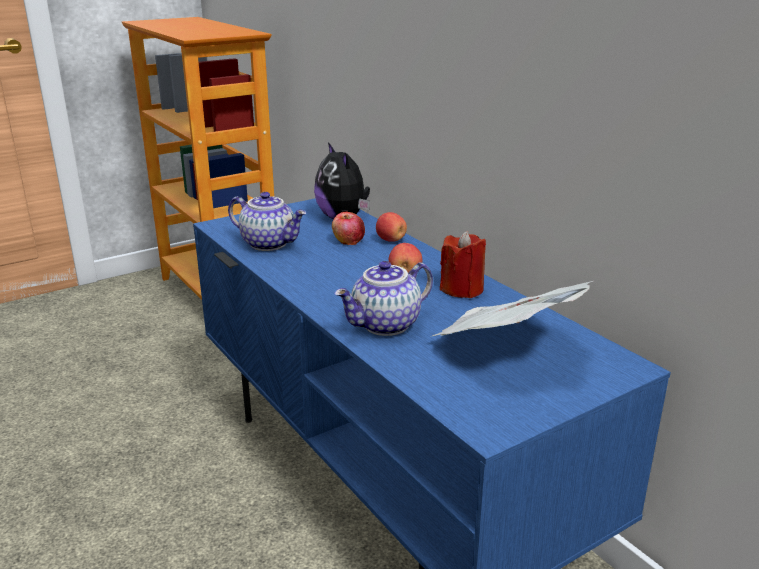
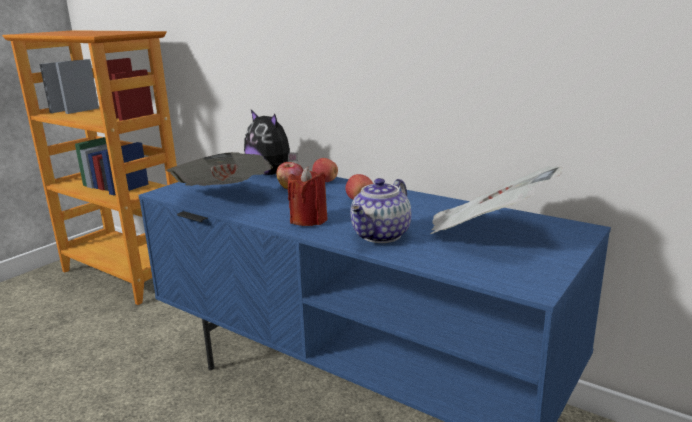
camera: 20 degrees left, 5 degrees down
teapot [228,192,306,251] -> newspaper [166,152,273,186]
red candle [440,231,486,298] -> red candle moved to [288,167,327,226]

